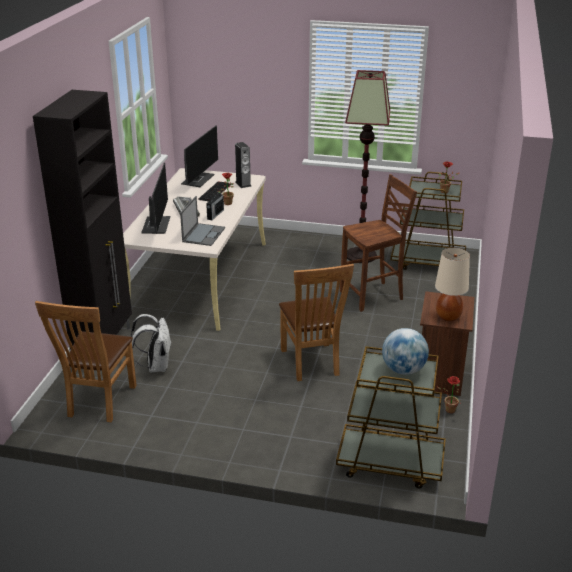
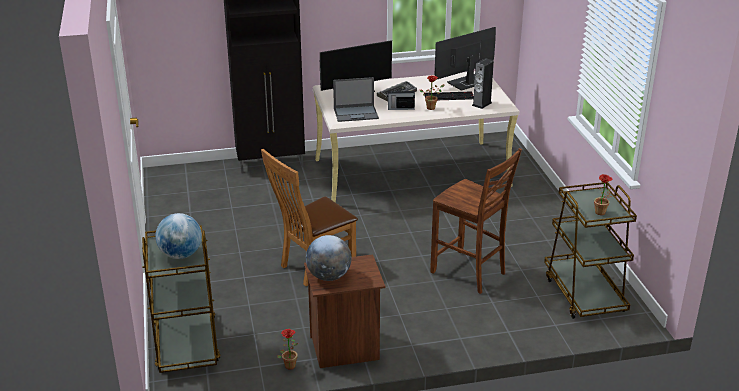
camera: 65 degrees right, 0 degrees up
brown chair [35,301,137,422] -> none
white backpack [131,314,172,372] -> none
monitor [181,125,218,187] -> monitor turned 150 degrees clockwise [434,27,496,91]
floor lamp [345,70,390,263] -> none
beige table lamp [435,248,470,321] -> globe [306,235,351,281]

